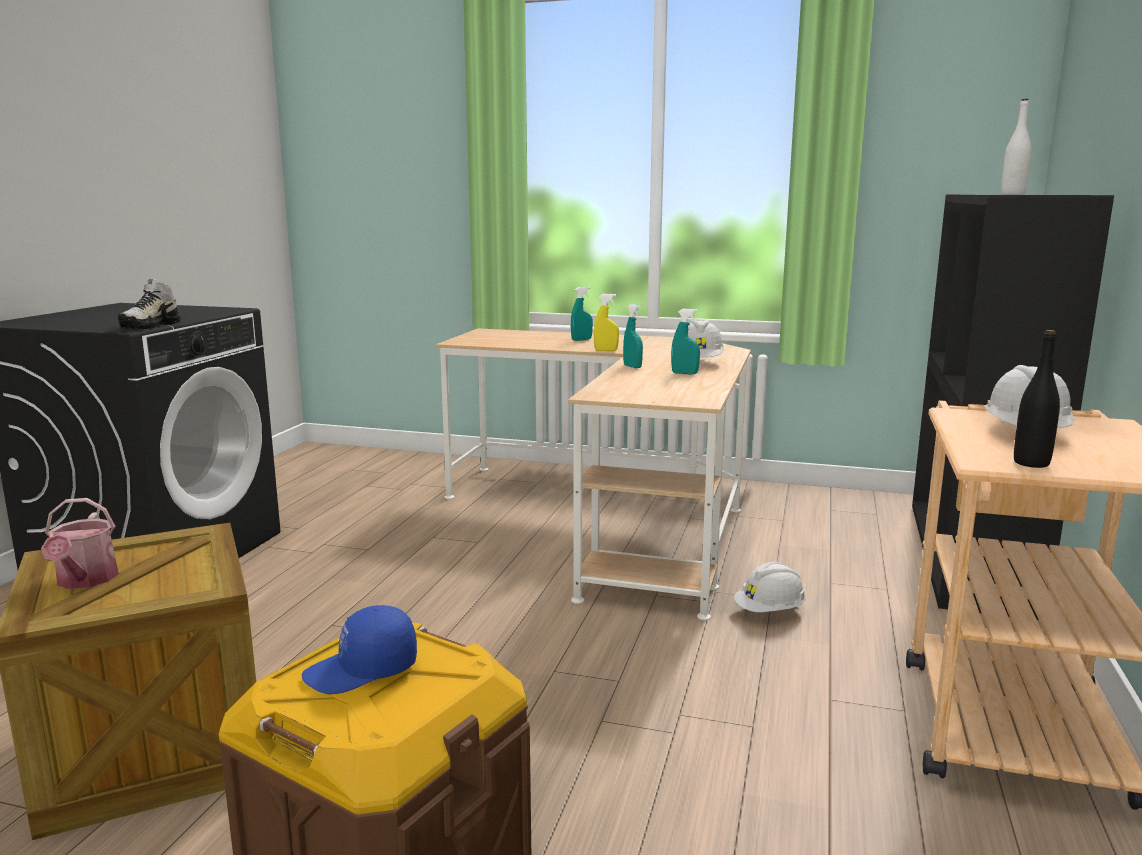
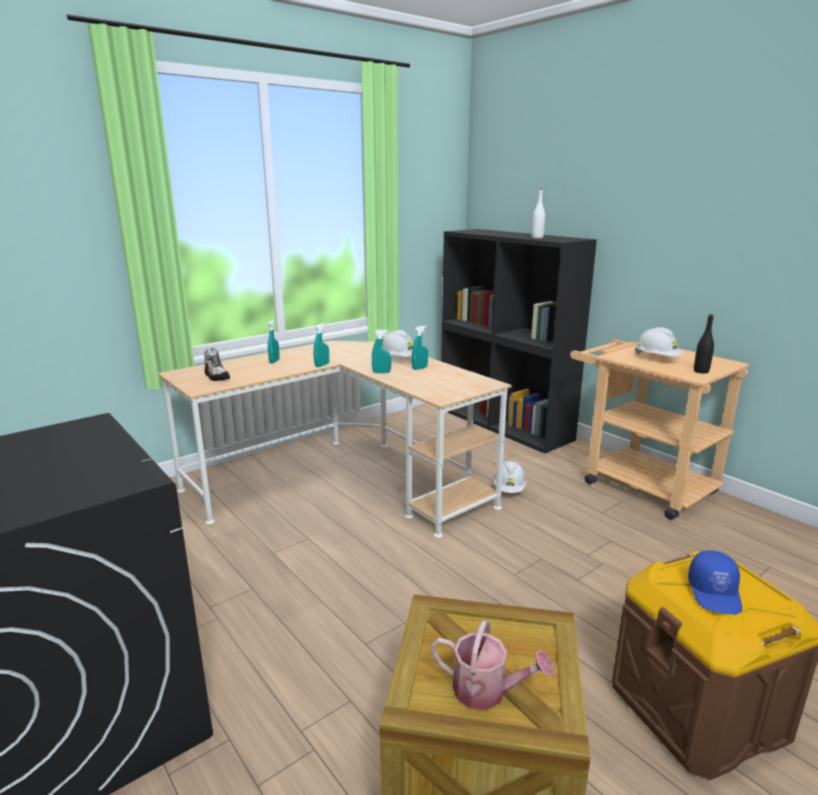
camera: 55 degrees left, 5 degrees up
shoe [118,279,181,329] -> shoe moved to [204,348,230,381]
yellow spray bottle [594,294,619,351] -> turquoise spray bottle [314,323,329,367]

